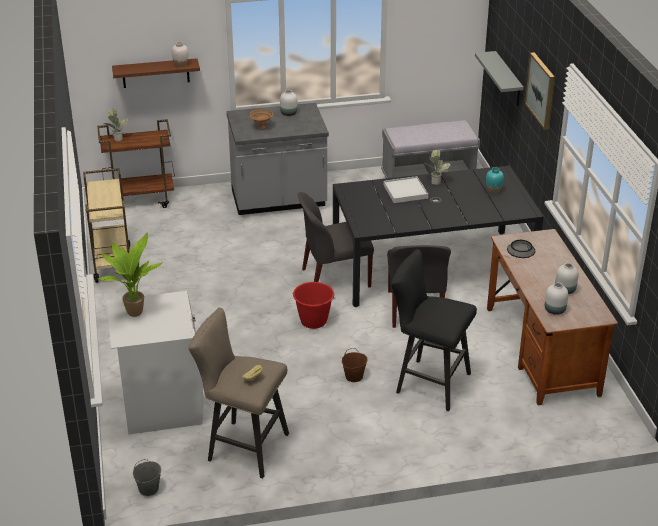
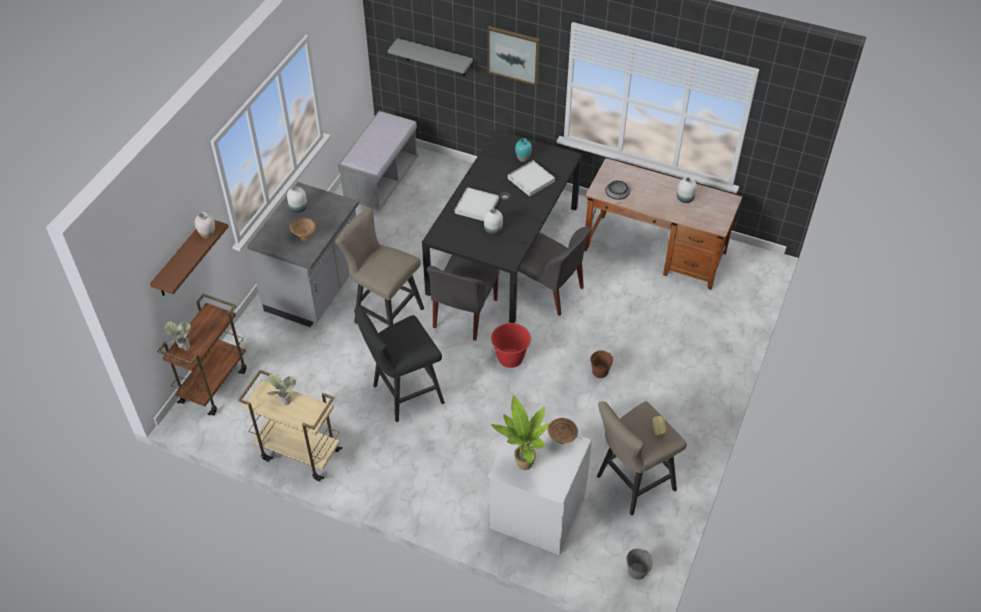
camera: 55 degrees left, 15 degrees up
black stool [391,249,477,411] -> black stool moved to [354,307,445,422]
potted plant [424,150,450,185] -> potted plant moved to [267,372,296,405]
white vase [545,283,568,315] -> white vase moved to [484,209,503,235]
none -> beige stool [335,207,424,326]
none -> white tray [508,161,555,196]
none -> brown bowl [548,418,578,444]

